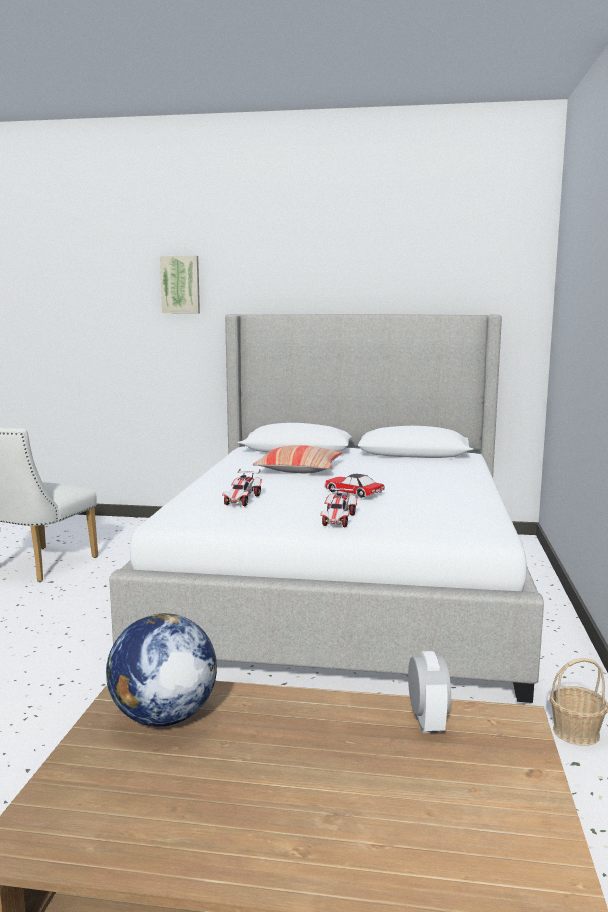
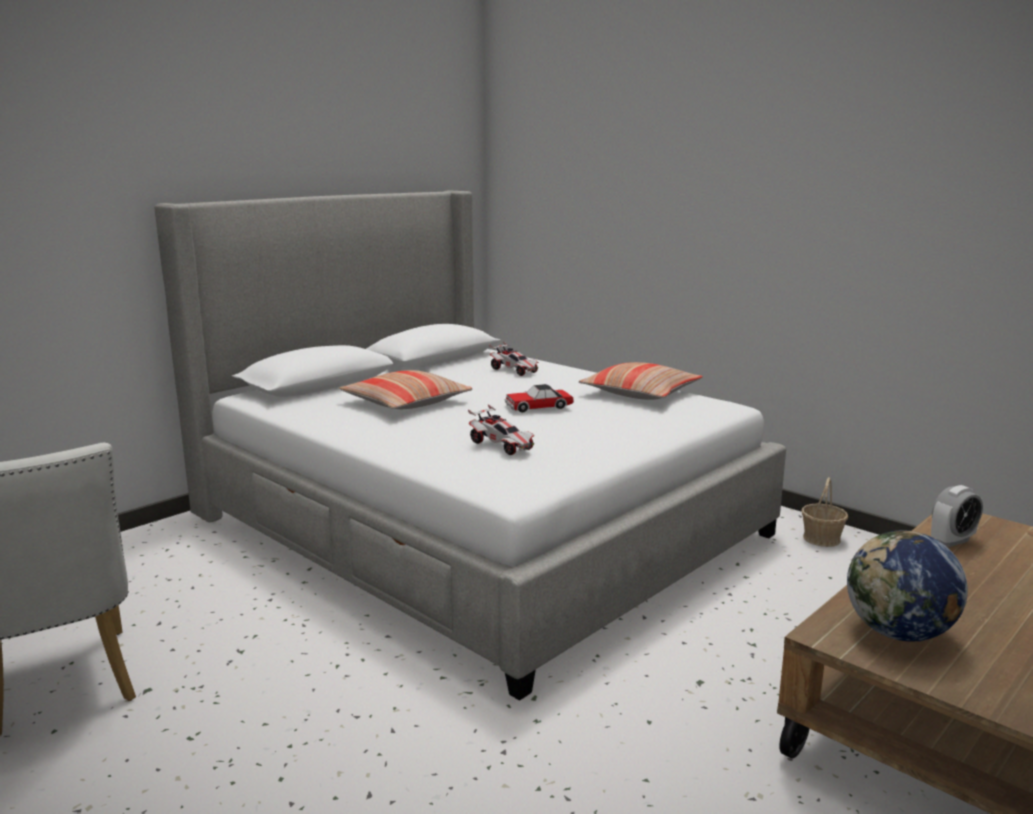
camera: 55 degrees left, 5 degrees up
picture [160,256,200,313] -> none
toy car [320,485,357,527] -> toy car moved to [489,342,538,376]
alarm clock [408,651,451,733] -> alarm clock turned 120 degrees clockwise [931,485,983,547]
none -> pillow [579,362,703,400]

